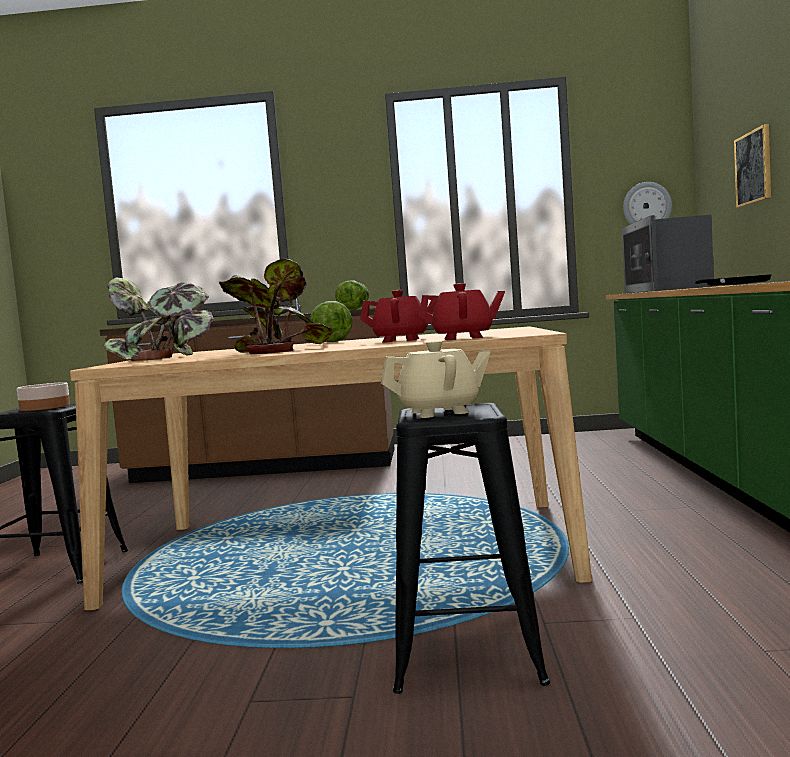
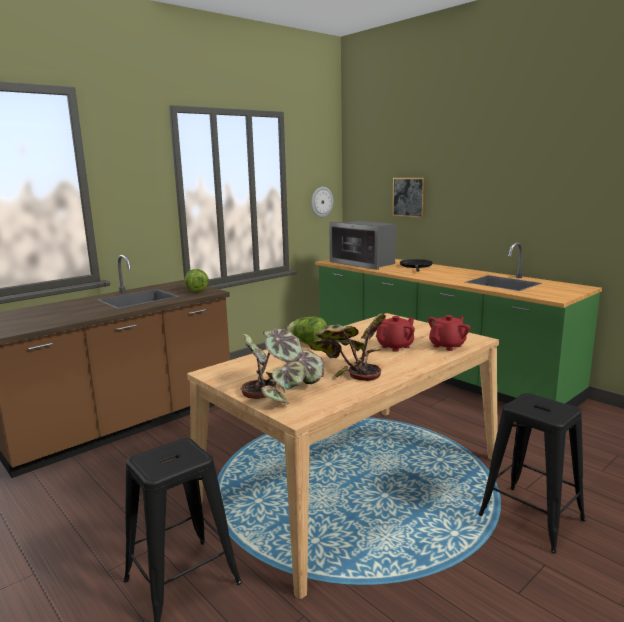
camera: 45 degrees left, 10 degrees up
bowl [17,382,70,411] -> none
beige teapot [381,341,491,418] -> none

